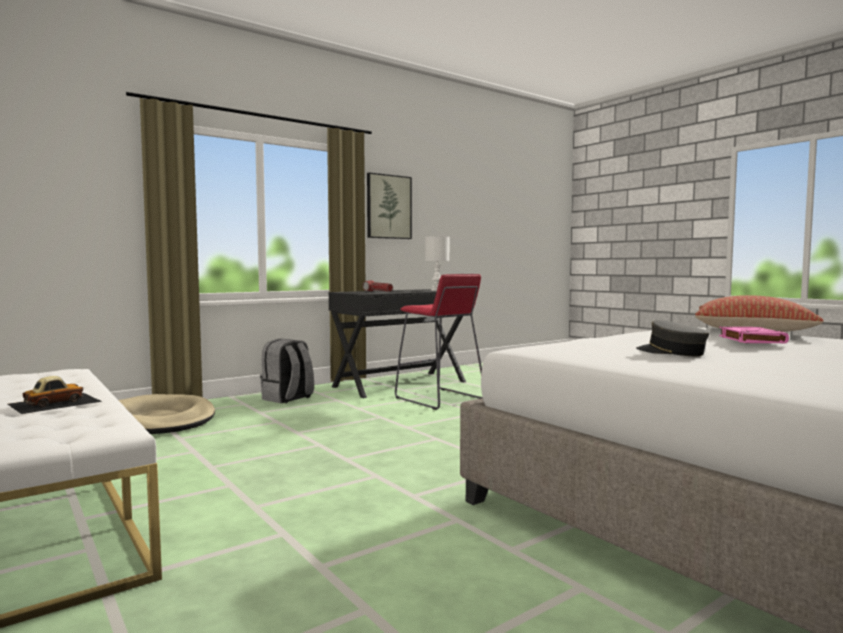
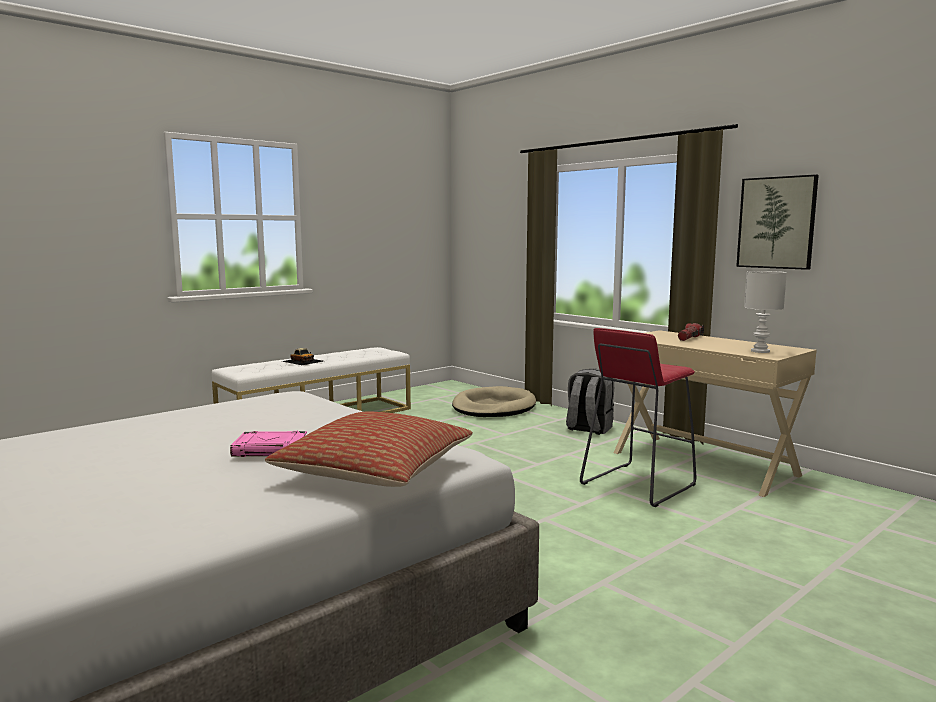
camera: 85 degrees right, 5 degrees up
black desk [329,289,466,398] -> beige desk [614,330,817,497]
grey cap [636,320,710,356] -> none

